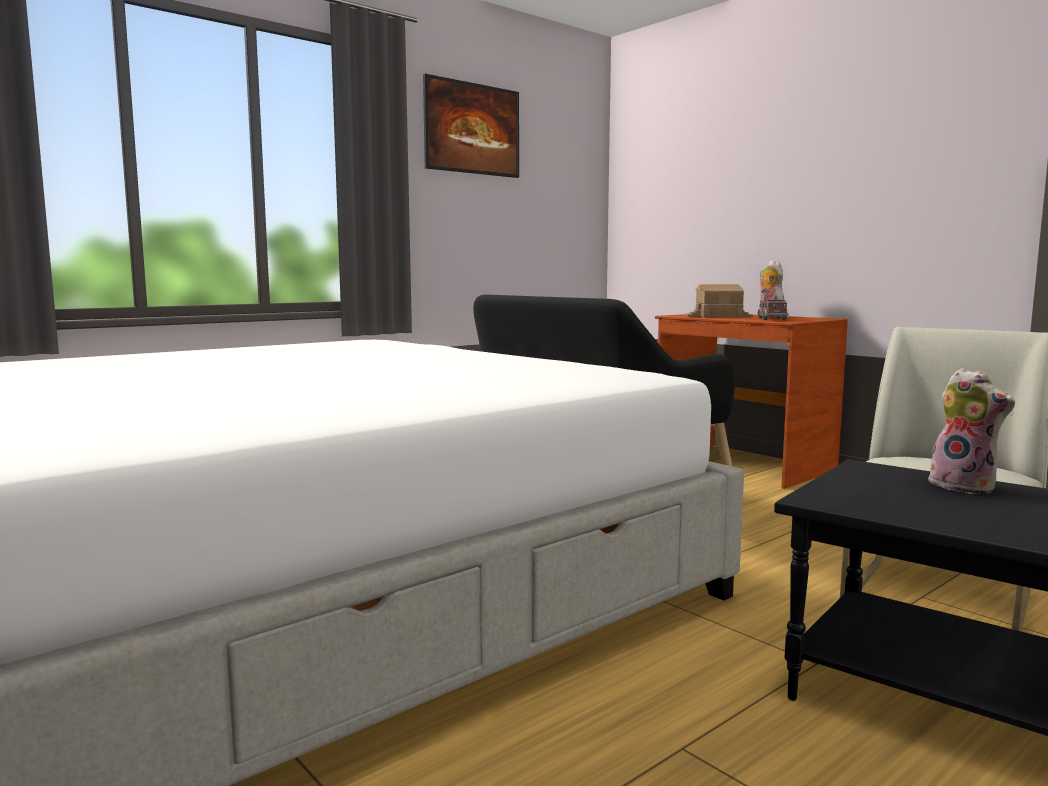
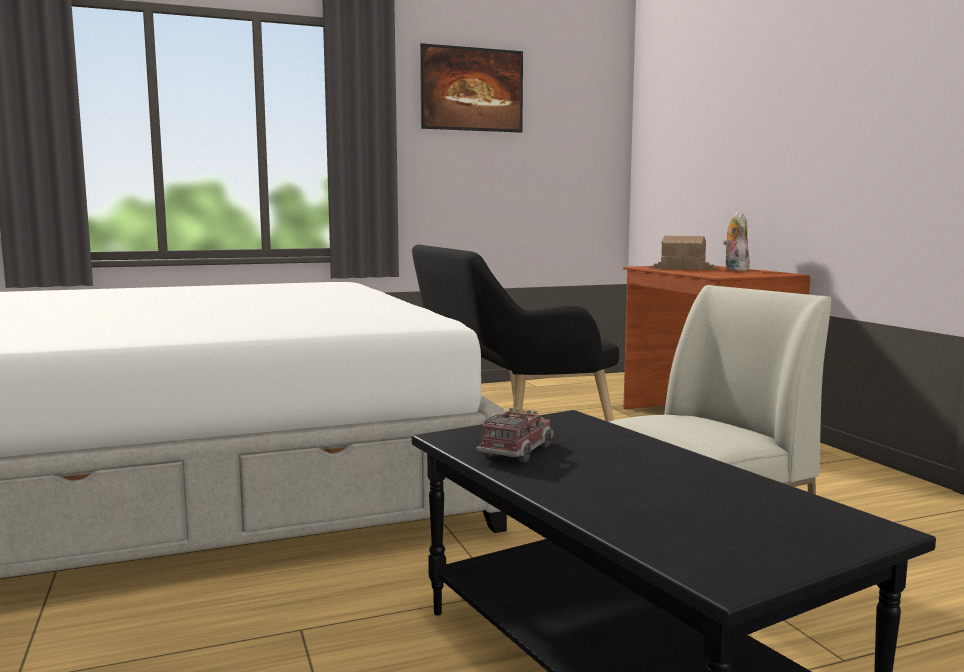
camera: 20 degrees right, 0 degrees up
toy truck [757,299,789,320] -> toy truck moved to [477,408,554,463]
plush toy [928,368,1015,494] -> none

